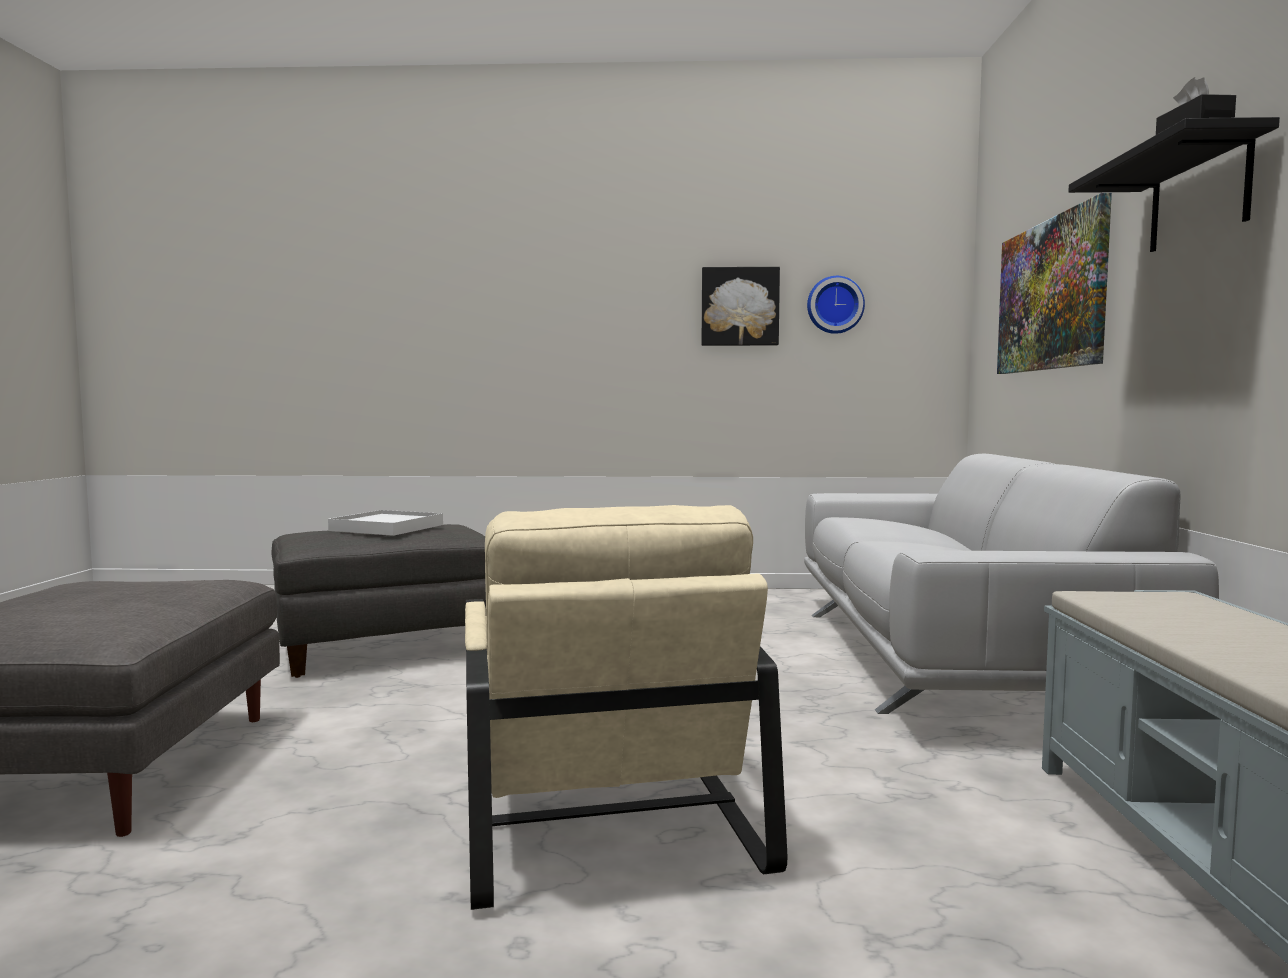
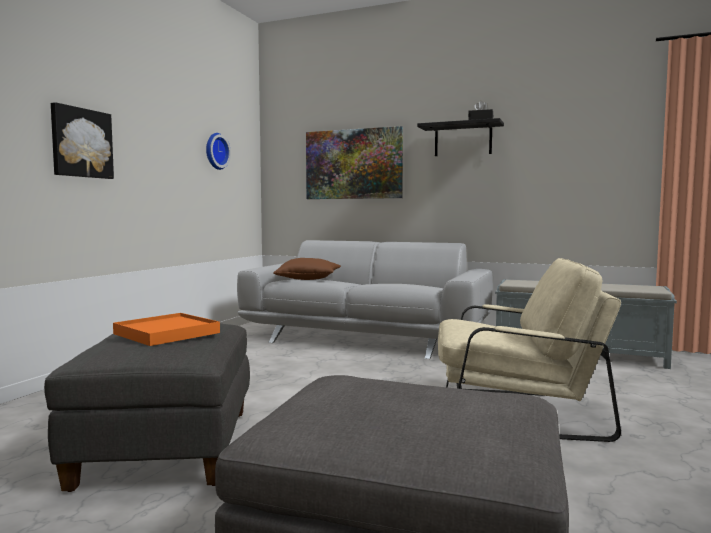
camera: 70 degrees left, 0 degrees up
white tray [328,510,443,536] -> orange tray [113,313,220,346]
picture [702,267,780,346] -> picture moved to [51,102,114,179]
none -> brown pillow [273,258,341,280]

